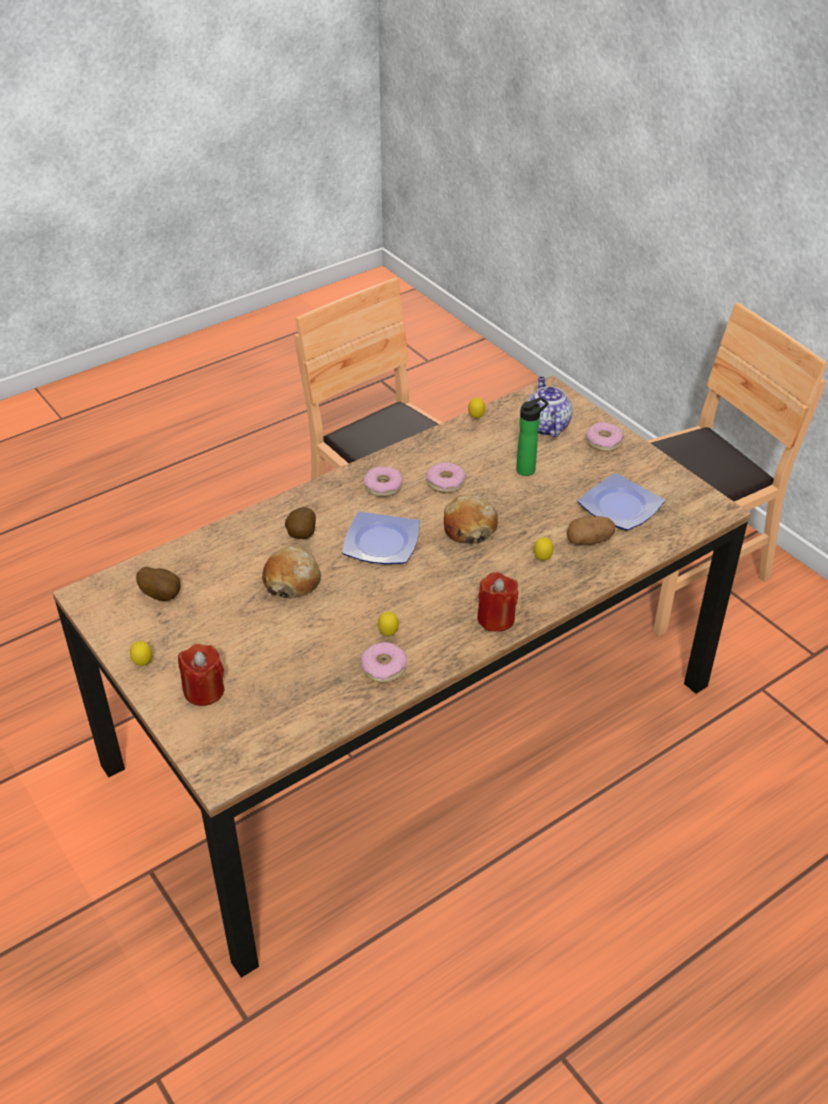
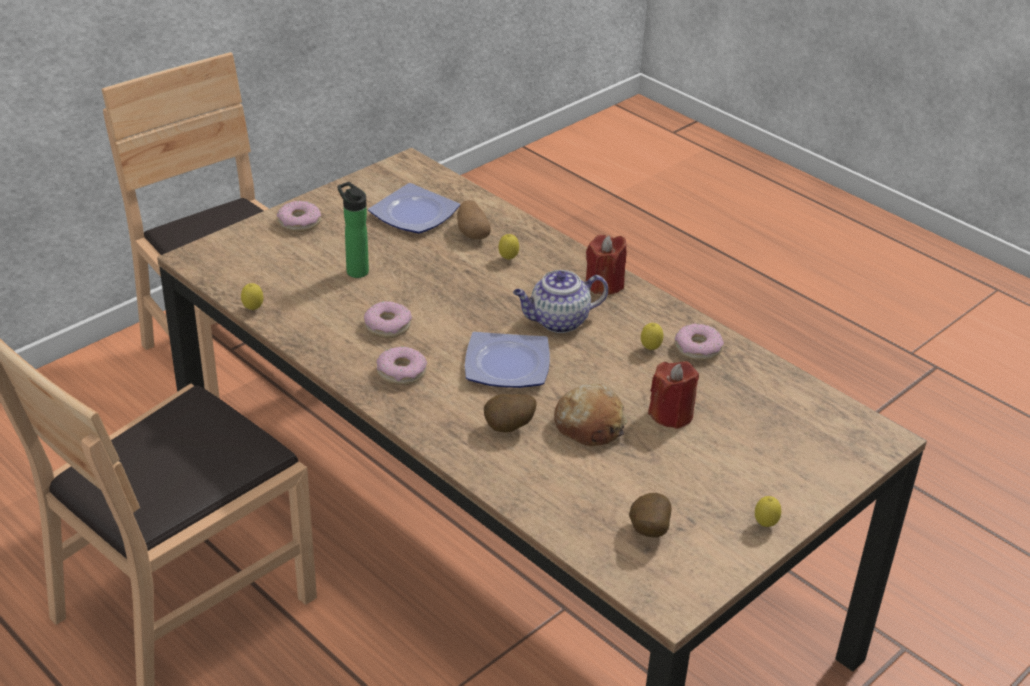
camera: 100 degrees left, 5 degrees down
red candle [178,644,224,706] -> red candle moved to [648,361,699,429]
bread [444,495,498,544] -> none
teapot [526,376,573,437] -> teapot moved to [513,270,608,333]

